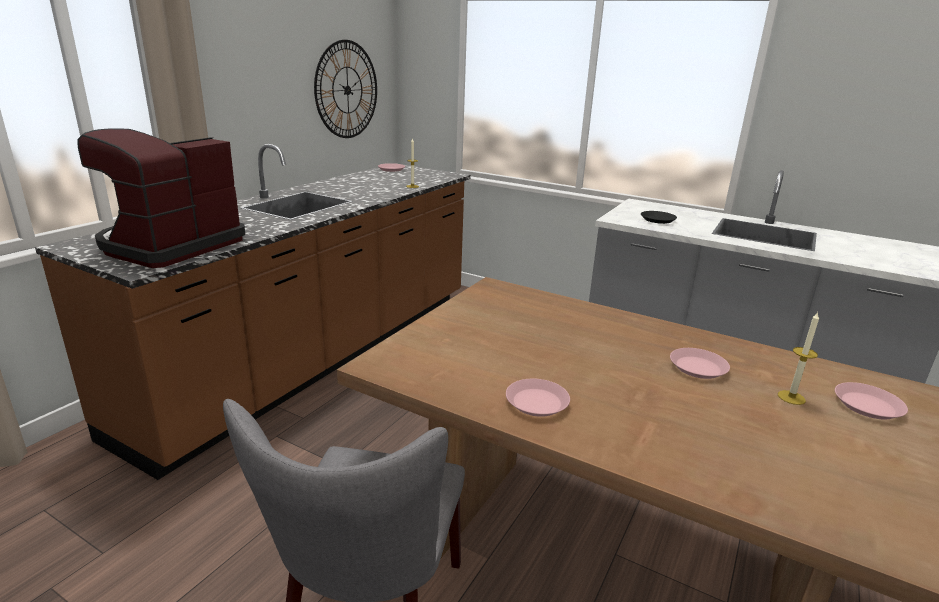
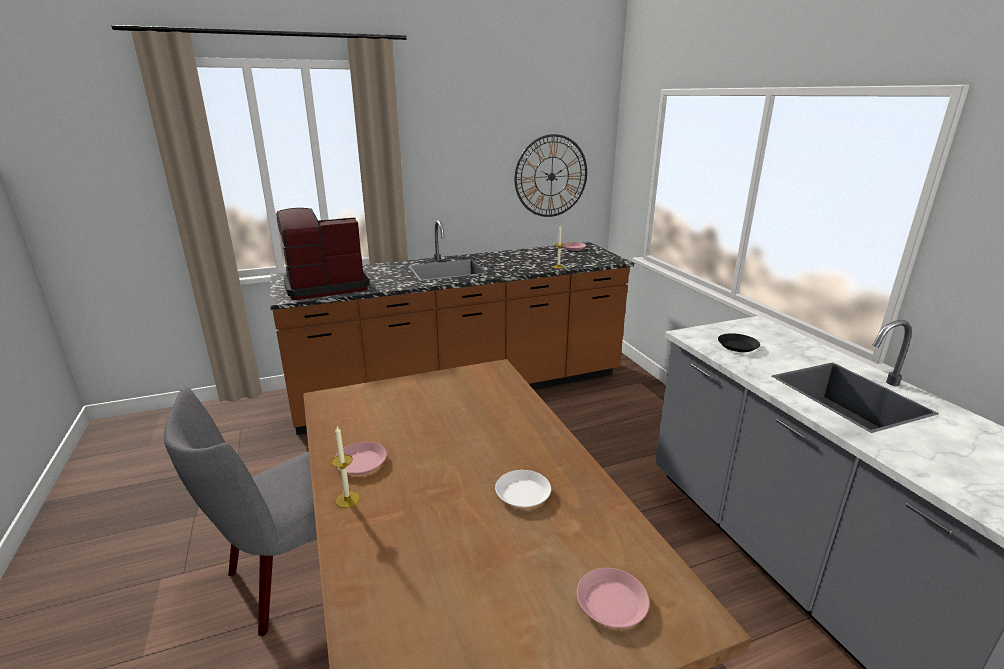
camera: 40 degrees right, 0 degrees up
pink plate [670,348,730,379] -> white plate [495,470,551,508]
candle [778,312,819,405] -> candle moved to [331,426,360,508]

